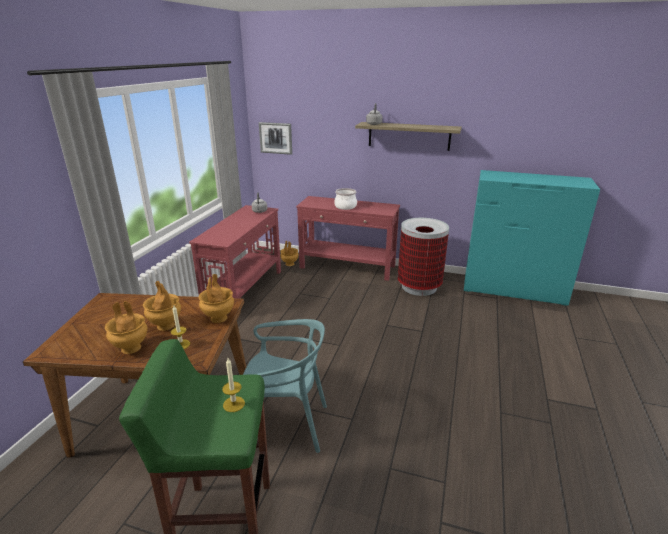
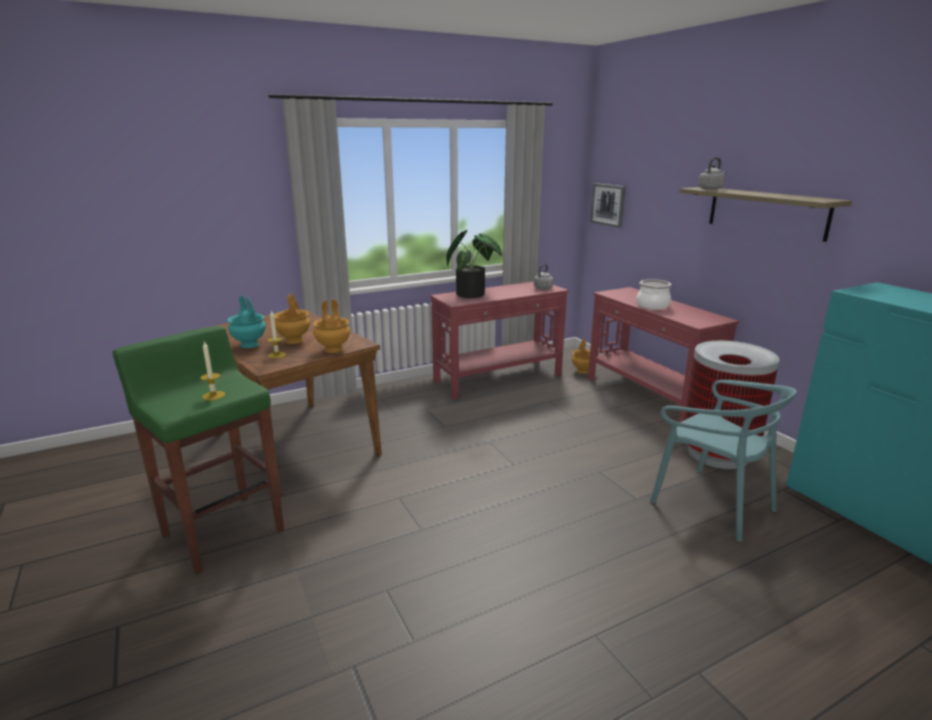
camera: 45 degrees right, 5 degrees down
brown vase [105,301,147,354] -> turquoise vase [227,296,266,348]
turquoise chair [243,319,327,453] -> turquoise chair moved to [650,380,797,542]
none -> potted plant [446,230,502,298]

